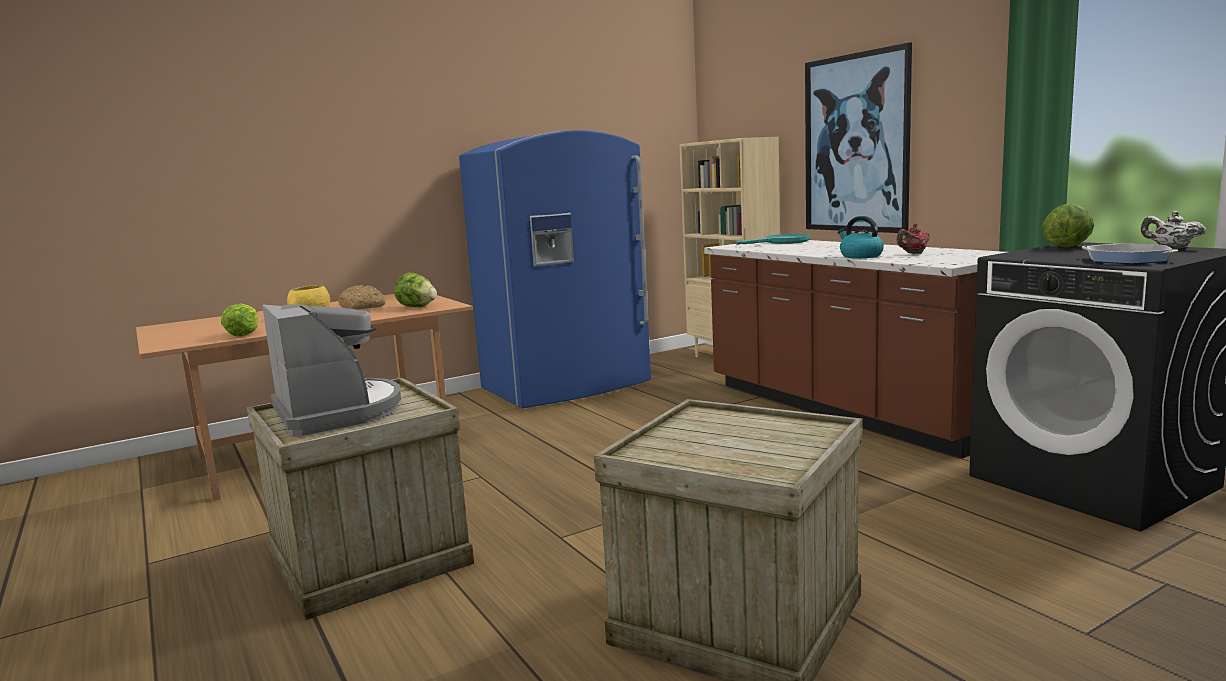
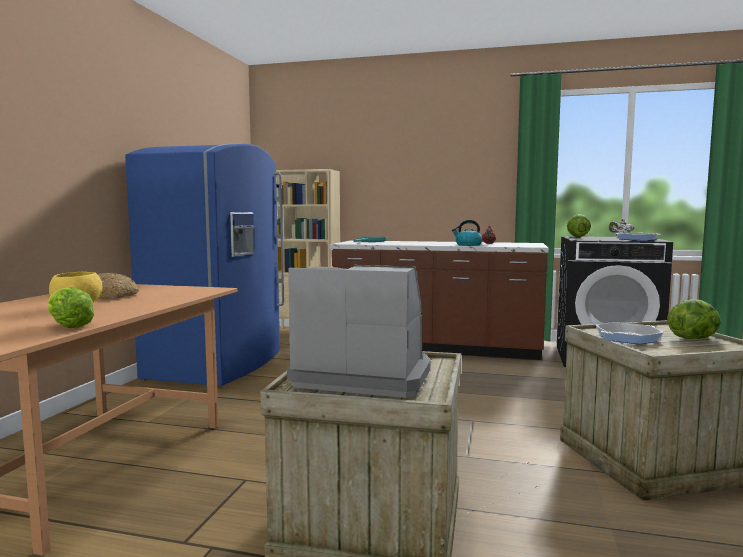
camera: 45 degrees left, 5 degrees down
lettuce [394,272,437,307] -> lettuce moved to [667,299,721,339]
picture [805,43,912,233] -> none
none -> frying pan [596,322,664,344]

